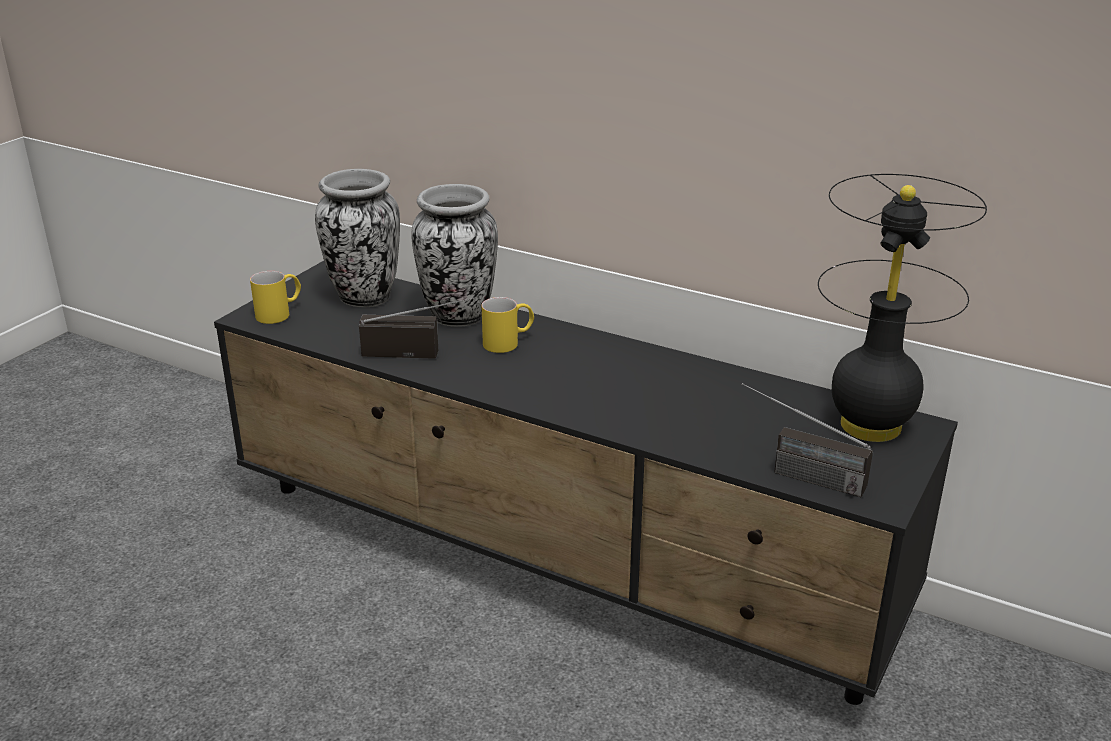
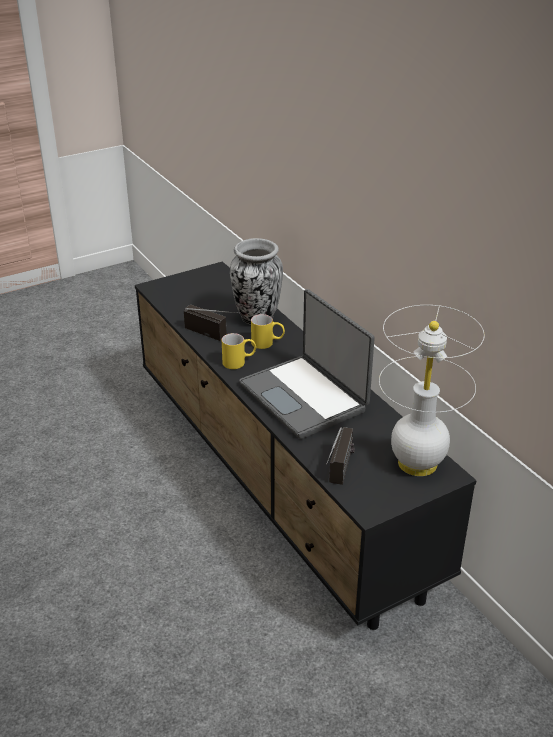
camera: 30 degrees right, 5 degrees up
yellow mug [250,271,301,324] -> yellow mug moved to [222,333,256,369]
vase [315,169,400,307] -> none
radio [742,383,873,497] -> radio turned 135 degrees counterclockwise [326,427,355,485]
black table lamp [818,174,987,442] -> white table lamp [379,305,485,476]
none -> laptop [239,289,375,439]

